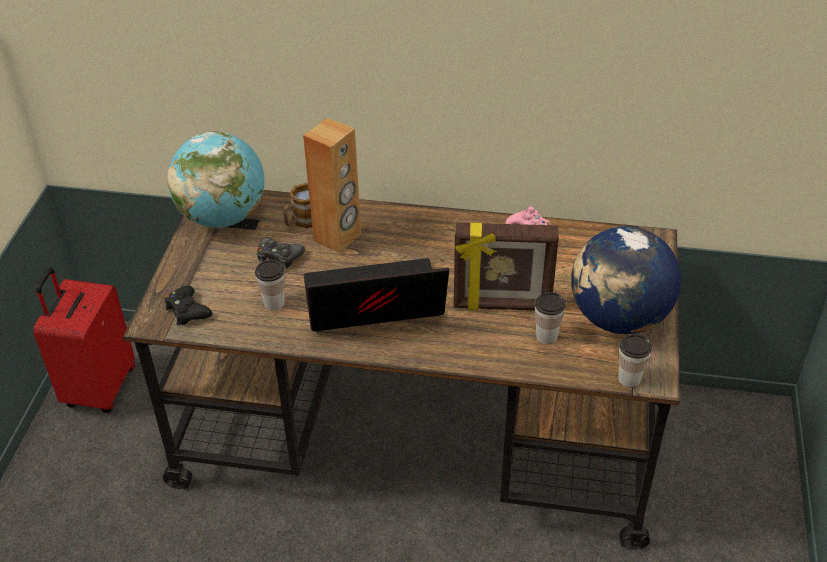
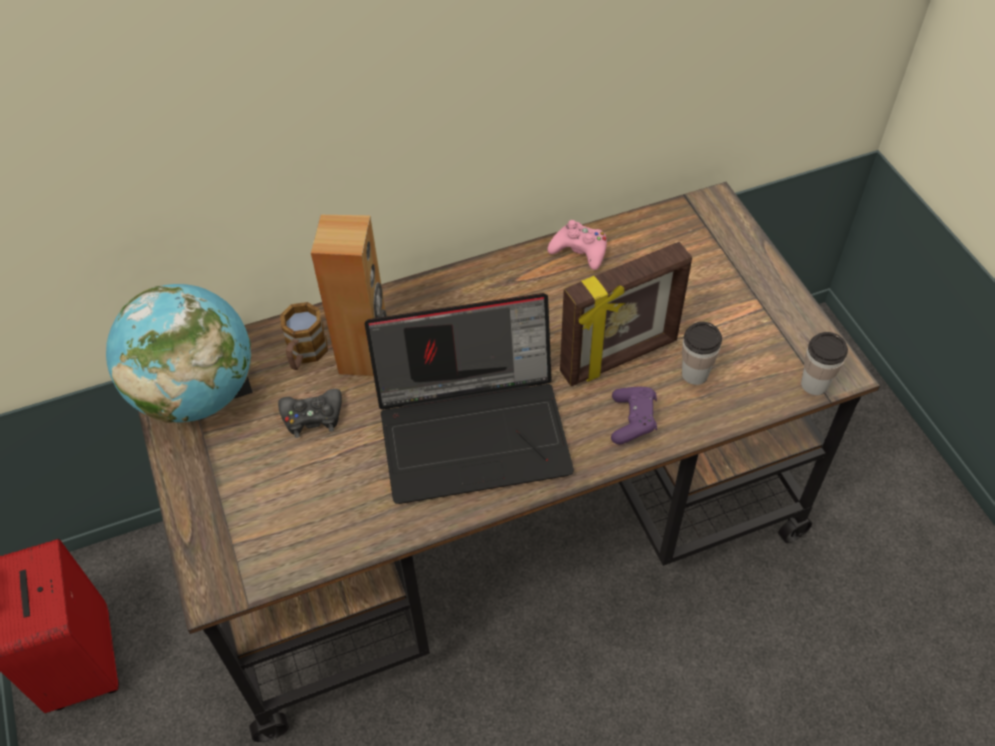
camera: 30 degrees left, 10 degrees up
black game controller [165,286,212,325] -> none
cup [255,260,285,311] -> none
laptop [304,258,449,331] -> laptop turned 150 degrees counterclockwise [365,293,574,504]
globe [571,226,681,334] -> none
none -> purple game controller [611,387,657,444]

